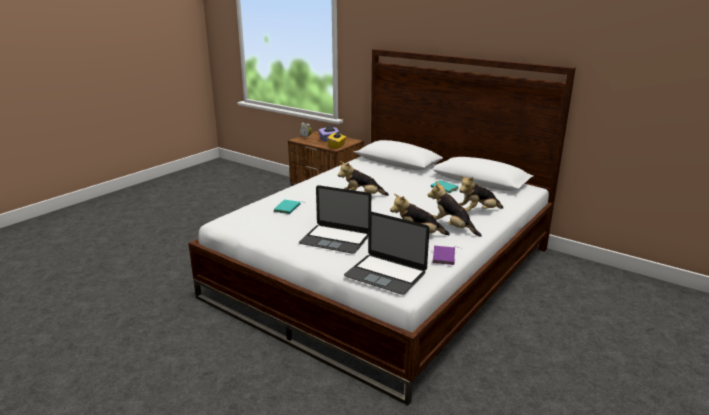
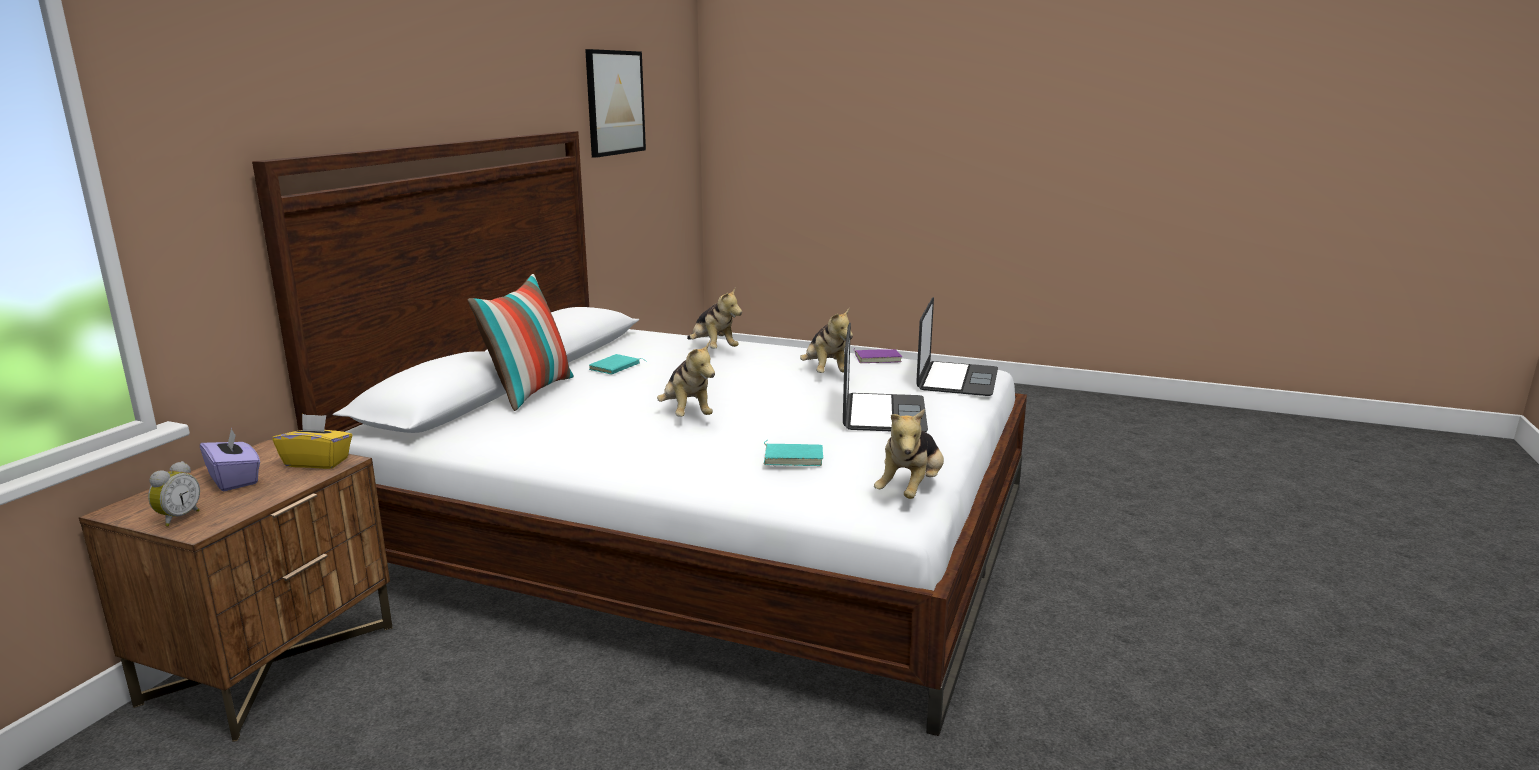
camera: 105 degrees left, 5 degrees down
plush toy [428,181,482,237] -> plush toy moved to [874,410,944,499]
none -> pillow [467,274,574,411]
none -> picture [585,49,646,158]

